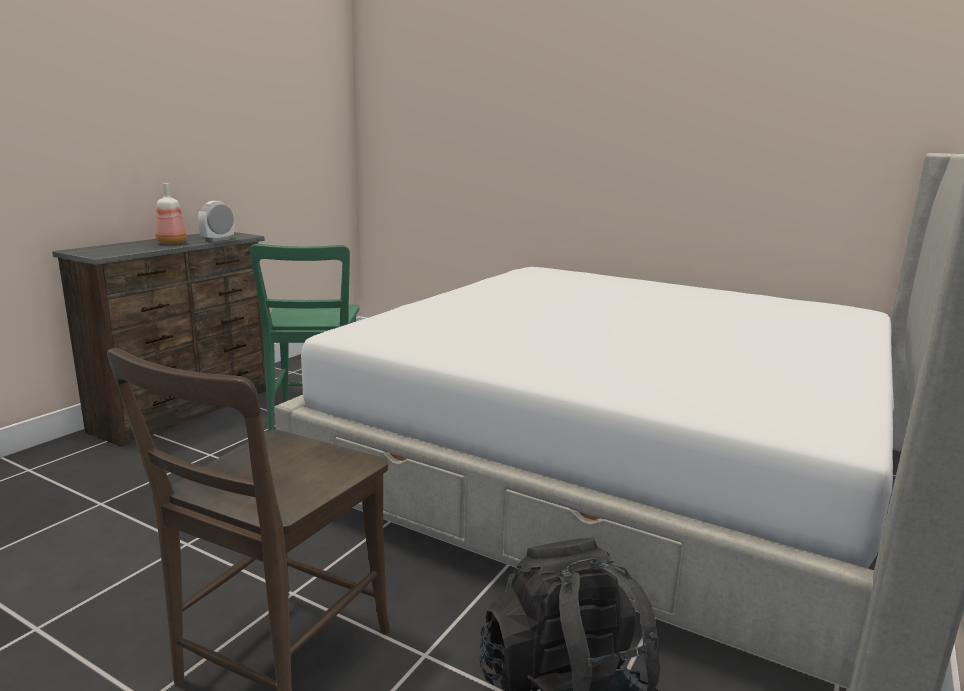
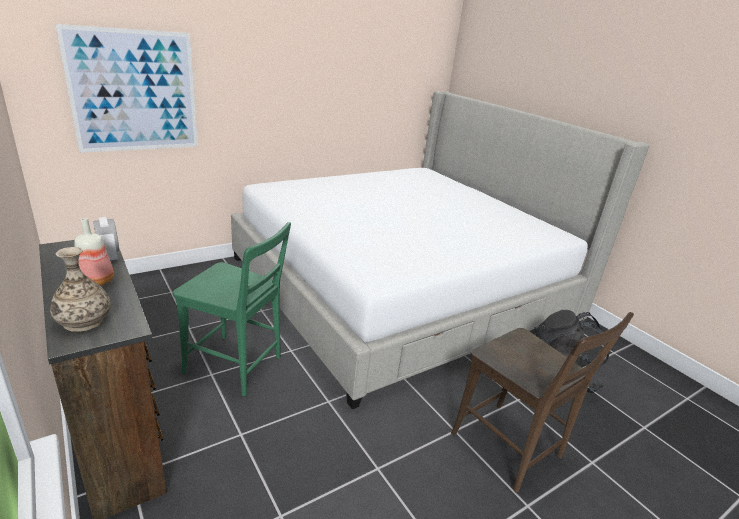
camera: 65 degrees left, 10 degrees up
none -> vase [50,247,111,332]
none -> picture [55,24,198,153]

